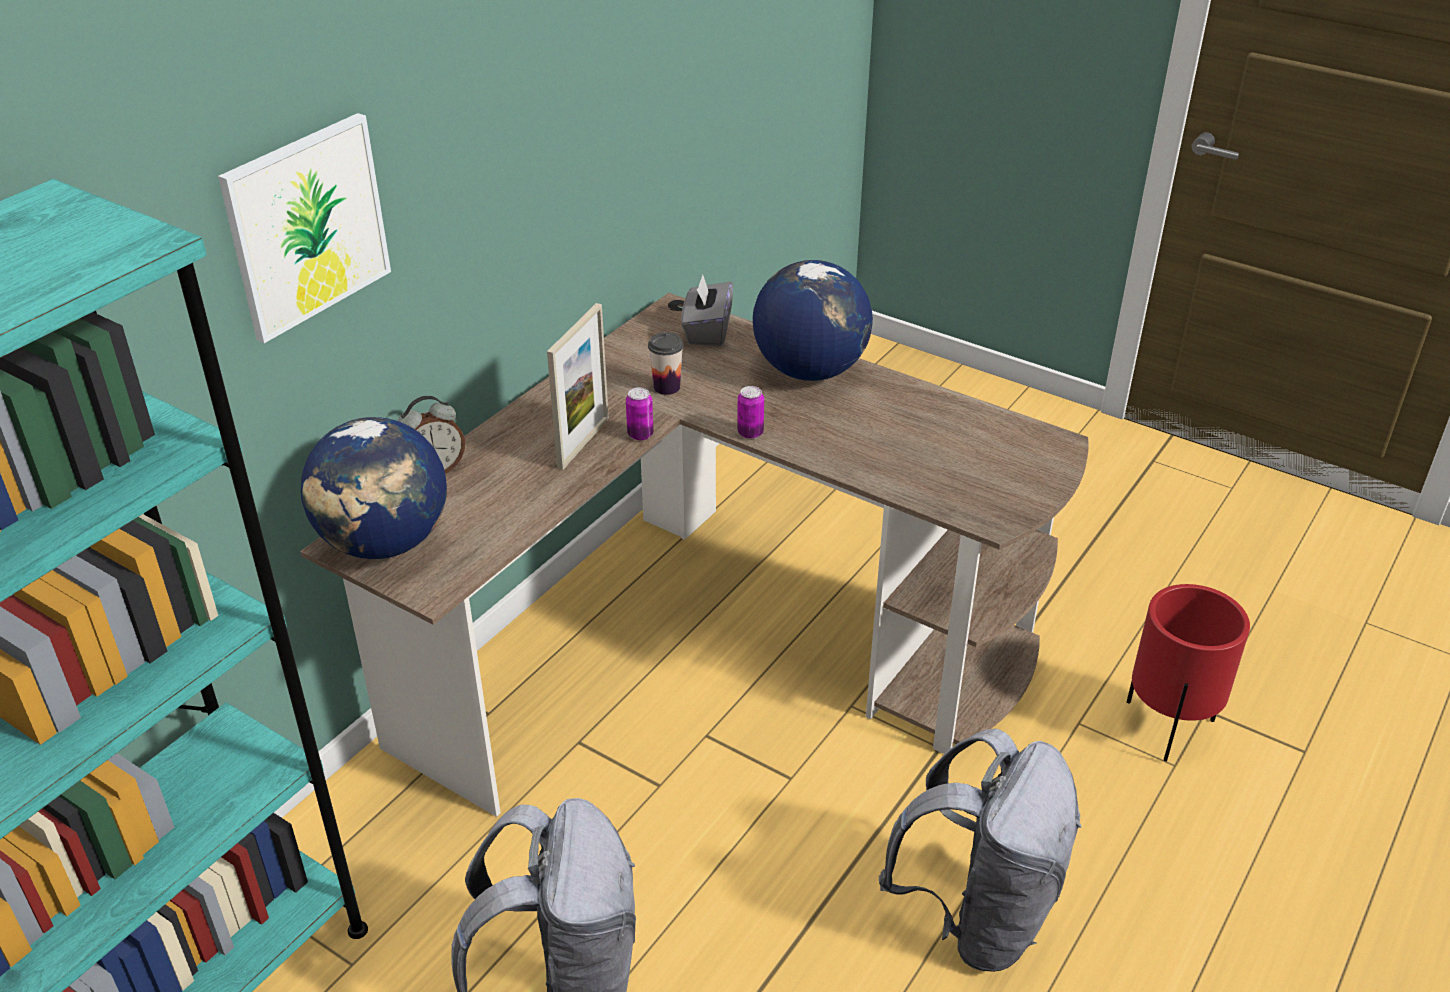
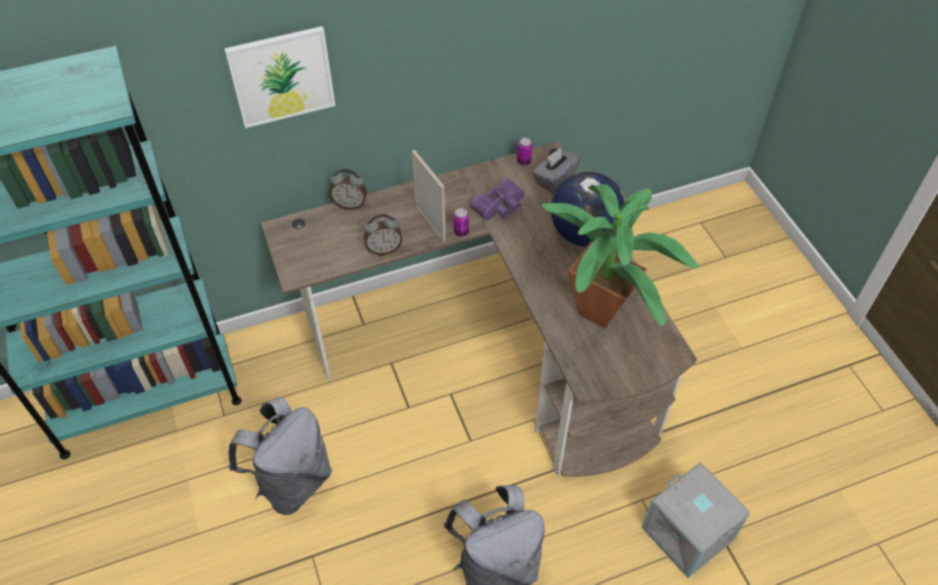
camera: 35 degrees right, 15 degrees up
globe [301,417,447,559] -> none
picture frame [547,303,609,470] -> picture frame turned 90 degrees counterclockwise [412,150,446,242]
cup [648,332,684,395] -> purple binoculars [470,178,524,221]
can [737,386,764,439] -> can moved to [517,138,533,166]
red planter [1127,584,1250,762] -> grey storage box [642,462,751,578]
none -> alarm clock [364,214,402,255]
none -> potted plant [542,184,699,328]

